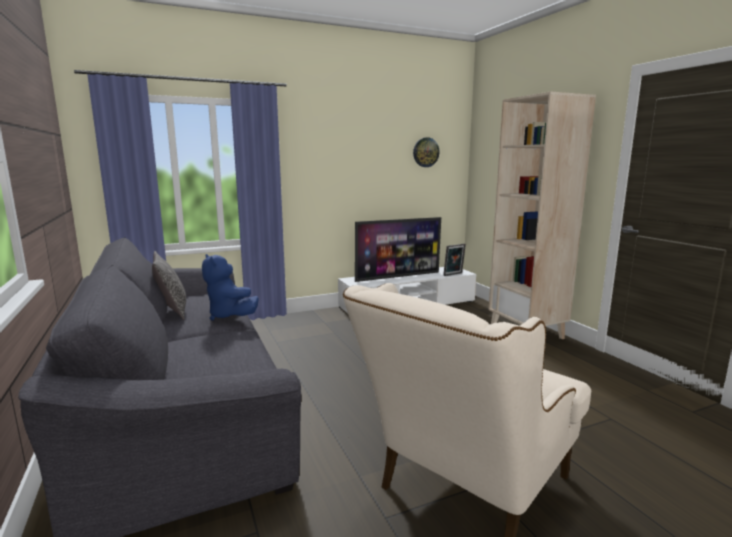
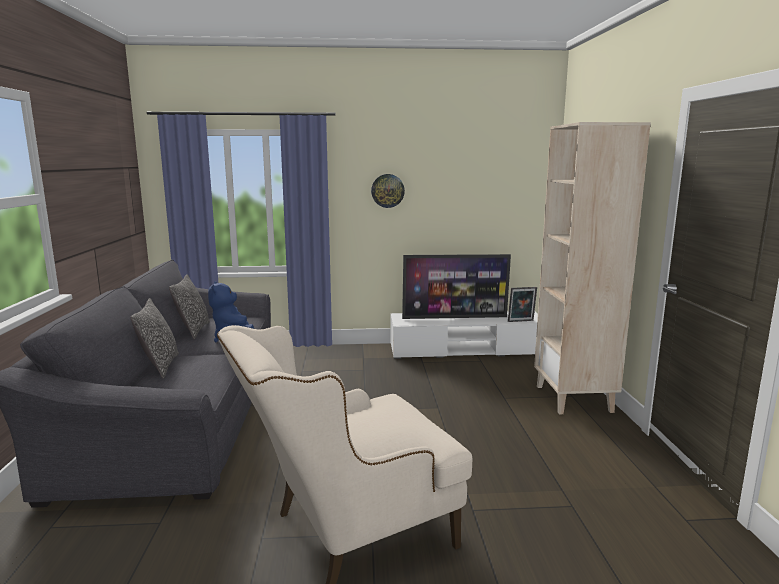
camera: 20 degrees right, 0 degrees up
wall clock [413,137,439,167] -> wall clock moved to [371,174,405,208]
none -> pillow [130,298,179,379]

